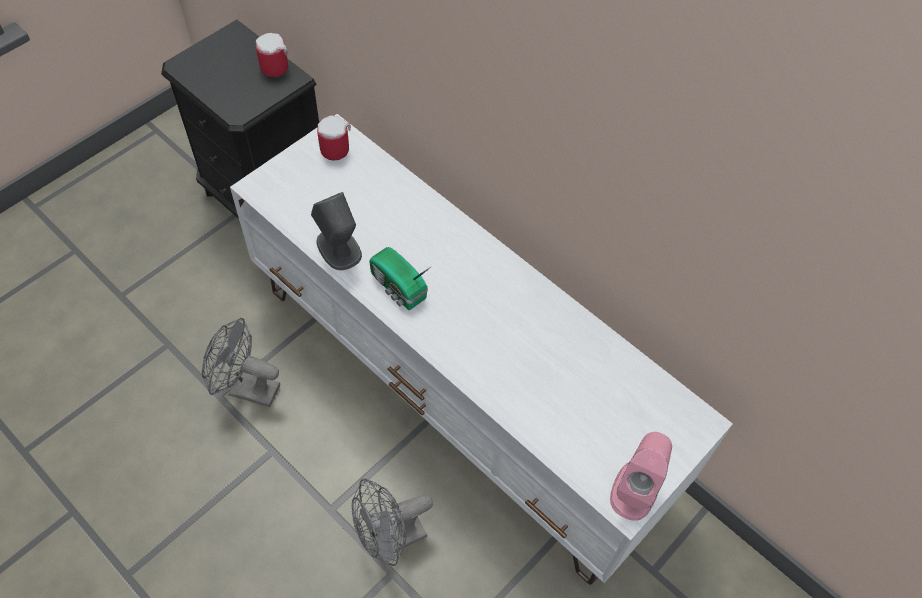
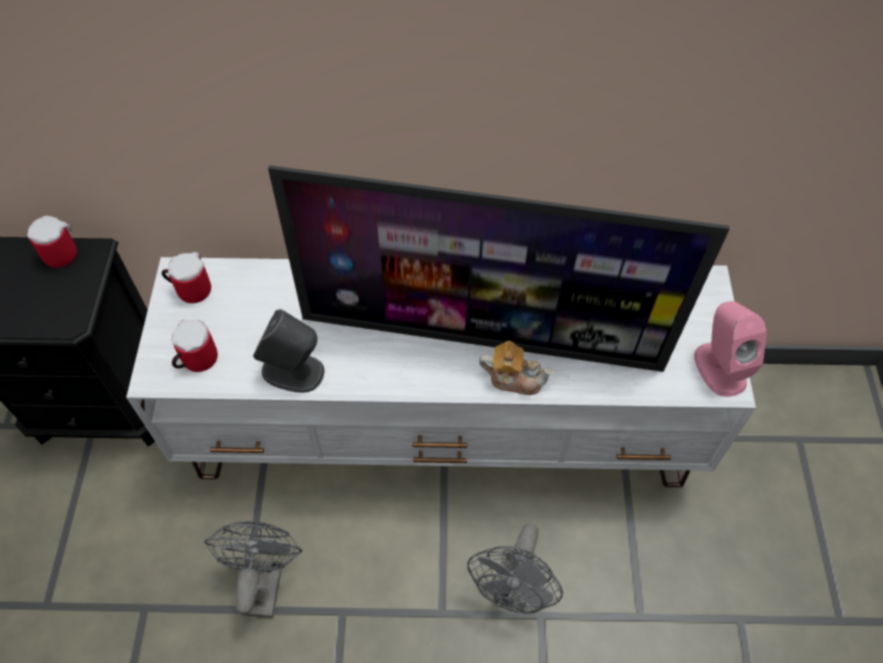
camera: 40 degrees left, 0 degrees up
grey fan [202,318,280,407] -> grey fan turned 120 degrees clockwise [204,521,302,618]
radio [369,247,431,310] -> none
none -> mug [171,319,218,372]
none -> television [268,165,730,372]
none -> teapot [479,341,554,395]

